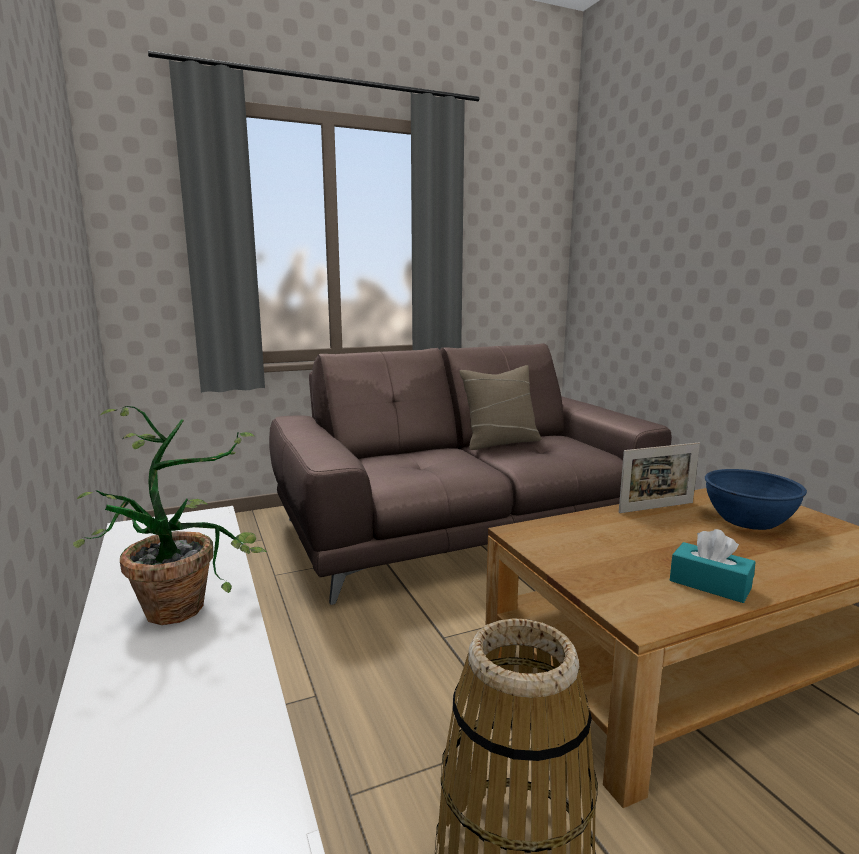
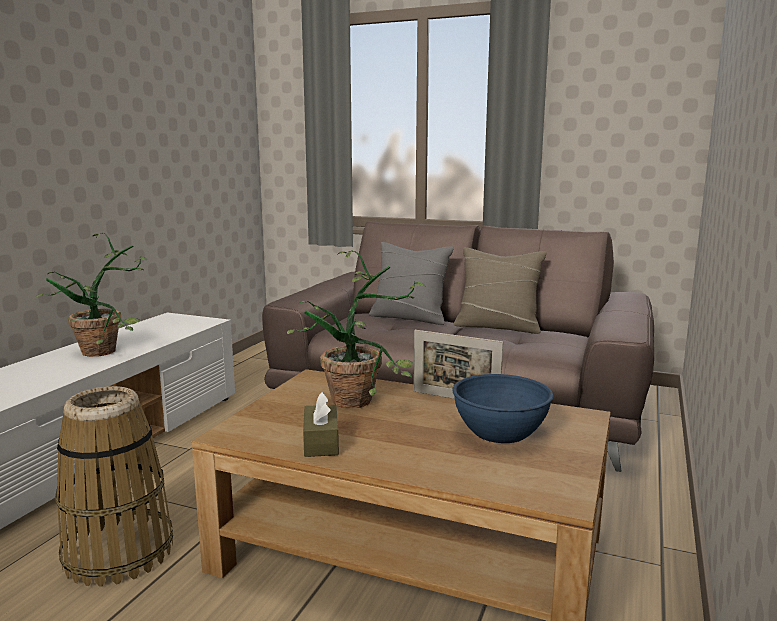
camera: 45 degrees right, 0 degrees up
turquoise tissue box [670,529,756,603] -> brown tissue box [303,392,339,457]
none -> potted plant [287,251,426,409]
none -> grey pillow [369,242,454,325]

